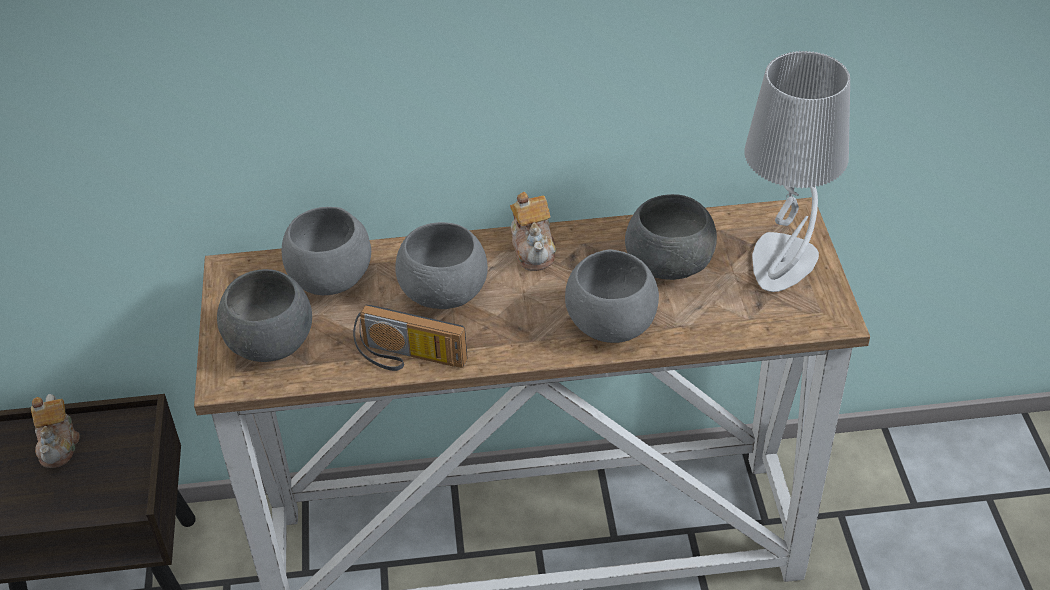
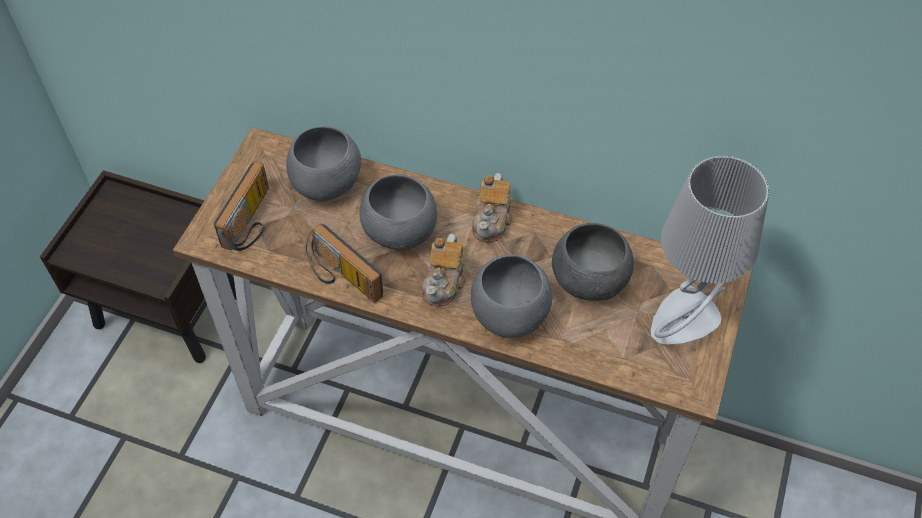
camera: 25 degrees right, 10 degrees up
teapot [31,394,80,468] -> teapot moved to [422,234,466,307]
grey bowl [217,269,312,362] -> radio [214,161,269,251]

